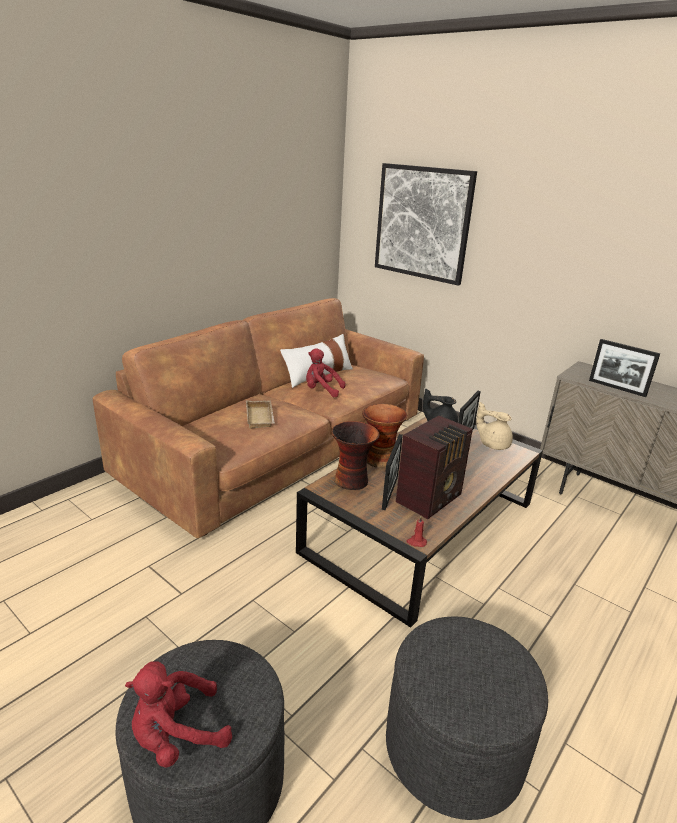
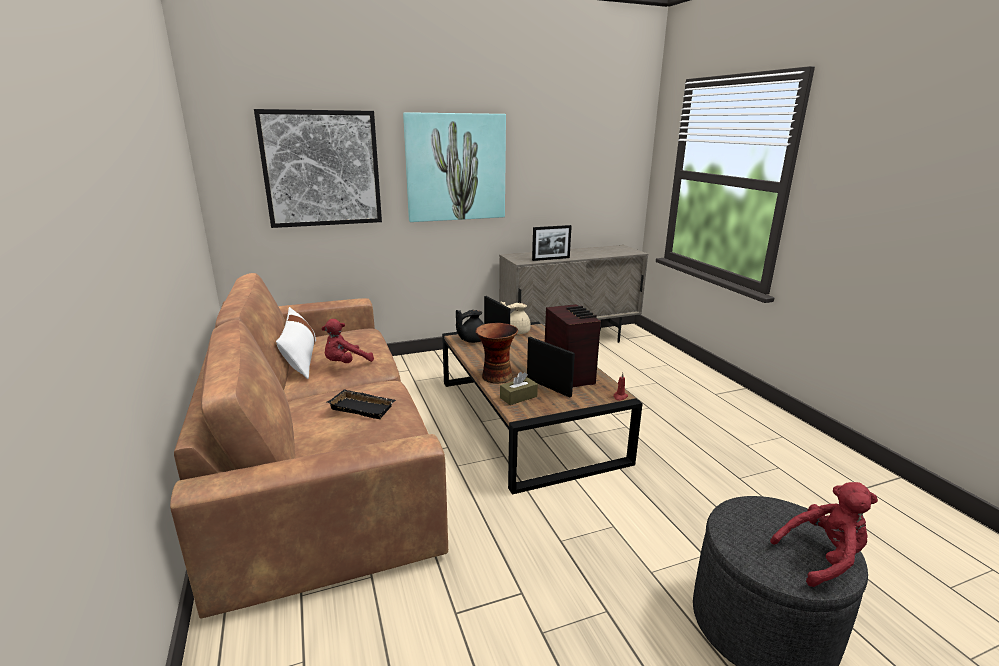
camera: 60 degrees left, 5 degrees down
red plush toy [125,661,232,768] -> red plush toy turned 105 degrees counterclockwise [770,482,878,587]
beige tray [246,400,275,429] -> black tray [327,389,396,419]
vase [331,421,380,490] -> brown tissue box [500,372,538,405]
grey ottoman [386,617,548,820] -> none
none -> picture [403,112,506,222]

